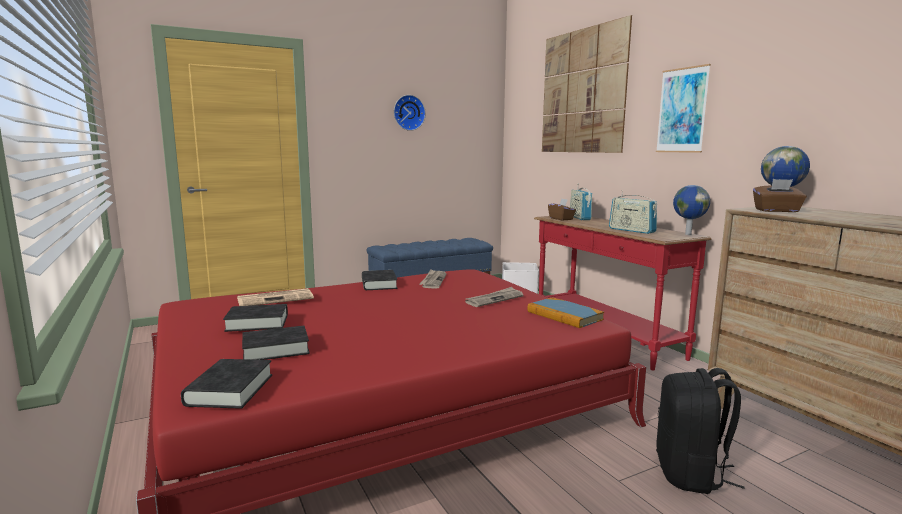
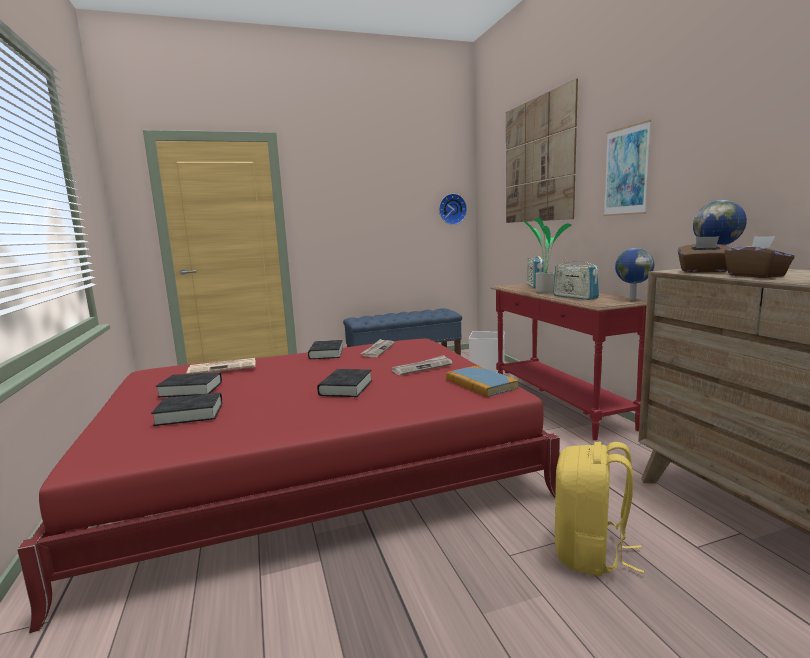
camera: 10 degrees right, 0 degrees up
black book [181,359,272,409] -> black book moved to [317,369,372,397]
wall clock [394,95,426,131] -> wall clock moved to [439,194,467,225]
brown tissue box [548,198,576,220] -> brown tissue box moved to [724,236,795,278]
black backpack [656,368,745,494] -> yellow backpack [555,442,644,577]
none -> potted plant [524,218,571,293]

